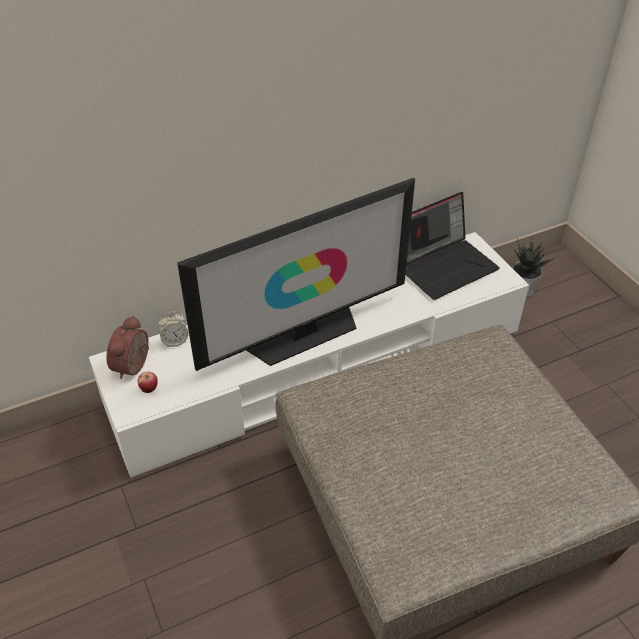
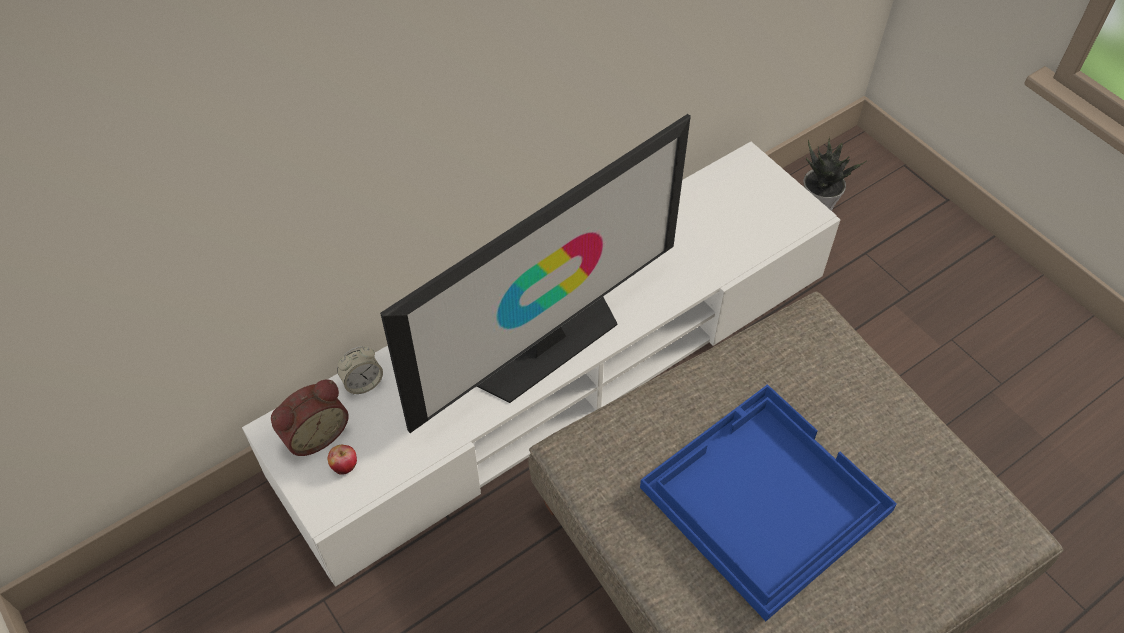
camera: 10 degrees left, 10 degrees up
alarm clock [106,315,149,379] -> alarm clock turned 135 degrees counterclockwise [271,379,349,456]
laptop [405,192,500,300] -> none
none -> blue tray [640,384,897,621]

